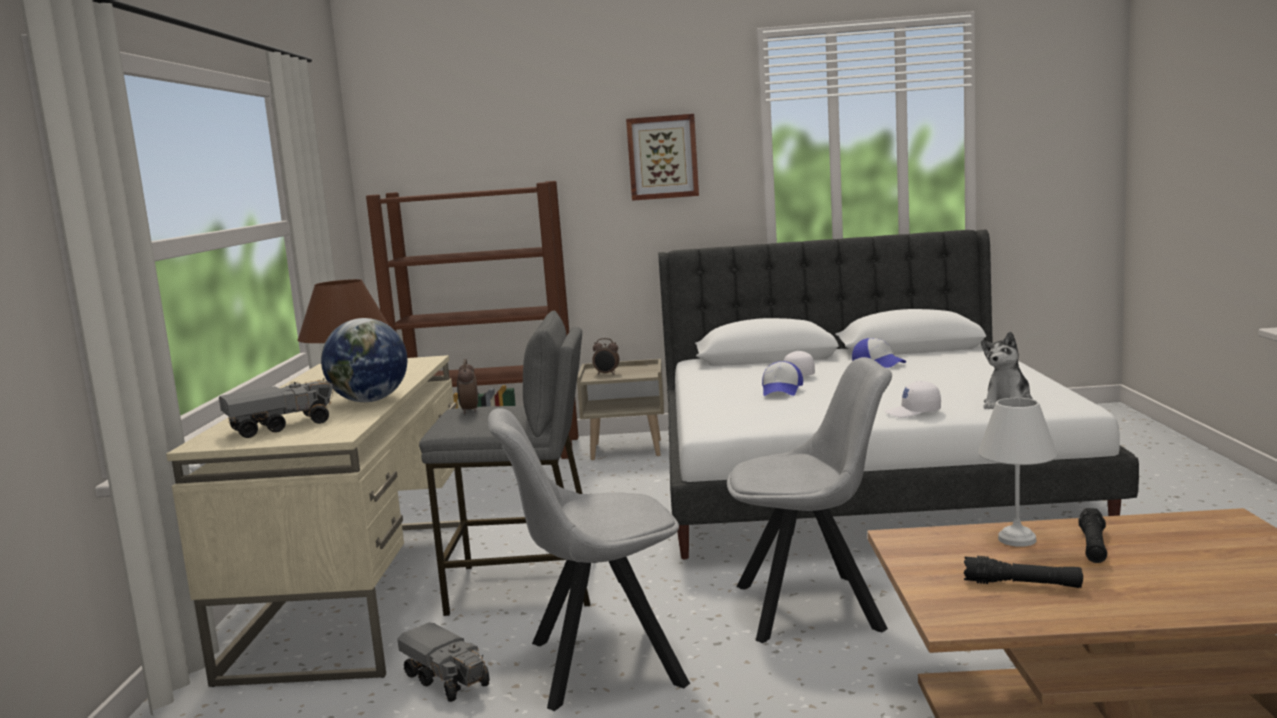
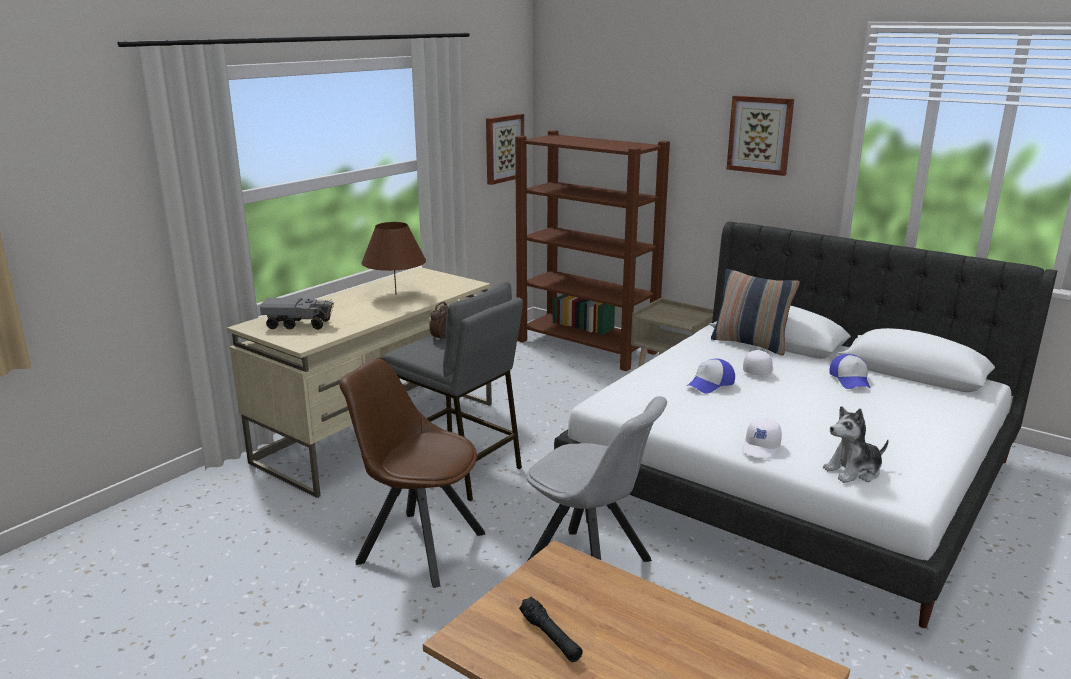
camera: 35 degrees right, 10 degrees up
globe [321,318,407,402] -> none
toy truck [397,623,490,702] -> none
grey chair [488,408,690,711] -> brown chair [340,359,486,588]
alarm clock [592,338,619,375] -> none
white cap [885,381,941,418] -> white cap turned 90 degrees counterclockwise [742,417,782,459]
white table lamp [978,398,1057,547] -> none
black flashlight [1078,508,1107,563] -> none
none -> picture [486,114,524,185]
none -> pillow [711,269,800,355]

